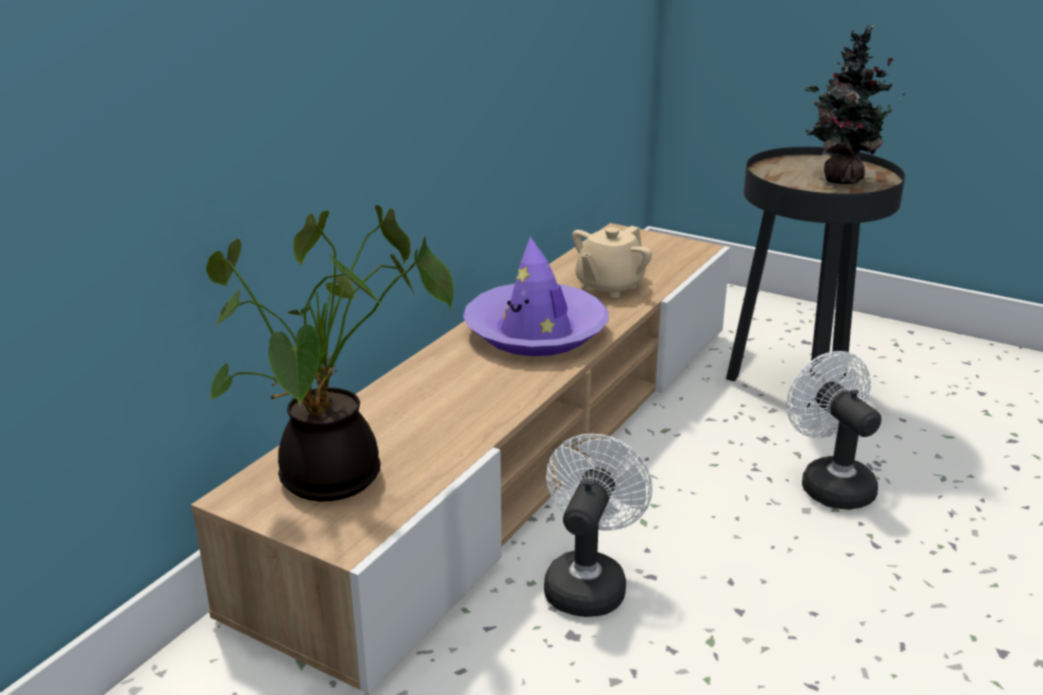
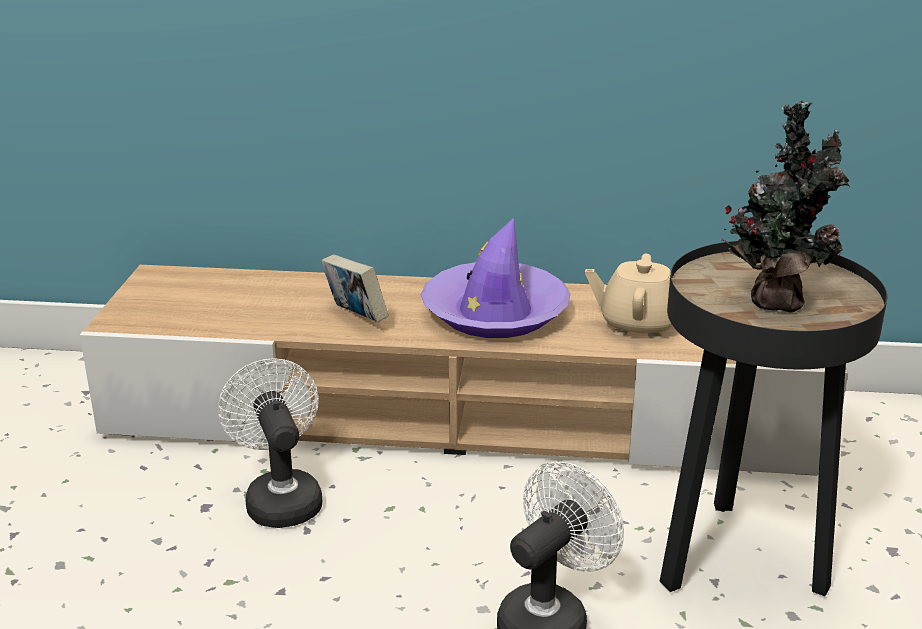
camera: 65 degrees right, 0 degrees up
potted plant [206,205,454,502] -> none
white fan [544,434,652,617] -> white fan turned 105 degrees counterclockwise [218,358,322,528]
none -> book [321,254,388,322]

